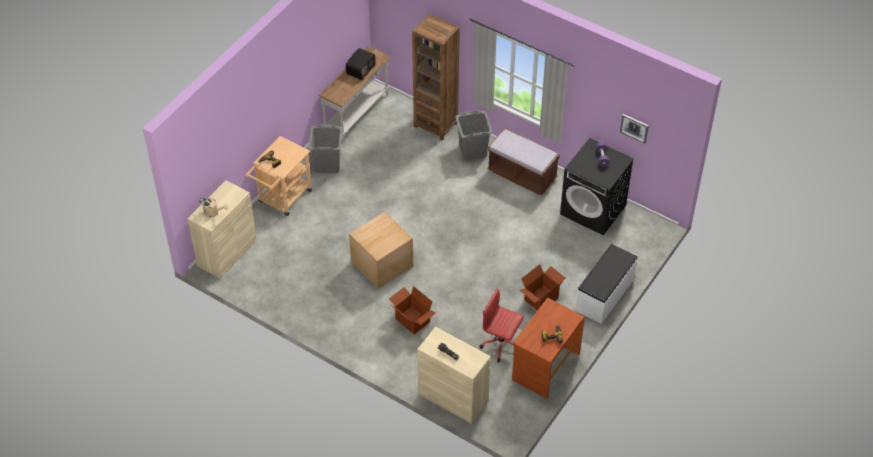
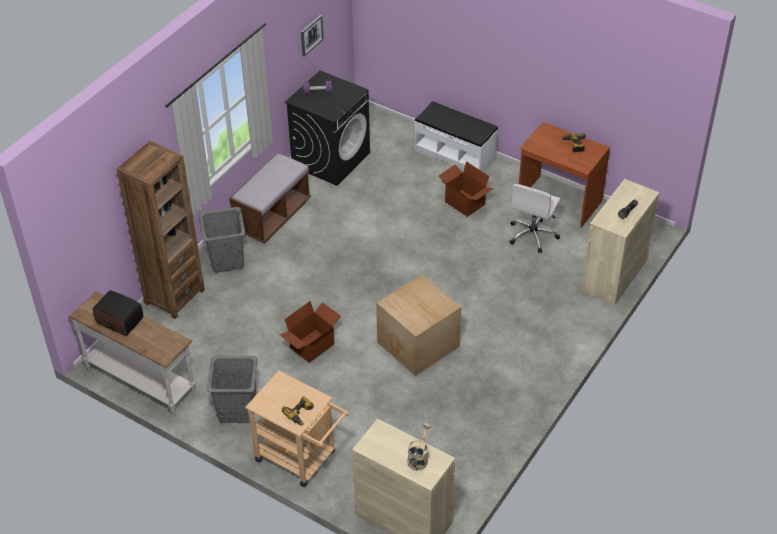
camera: 90 degrees left, 5 degrees down
cardboard box [389,286,436,334] -> cardboard box moved to [279,301,341,363]
red office chair [480,289,524,362] -> white office chair [509,184,561,253]

